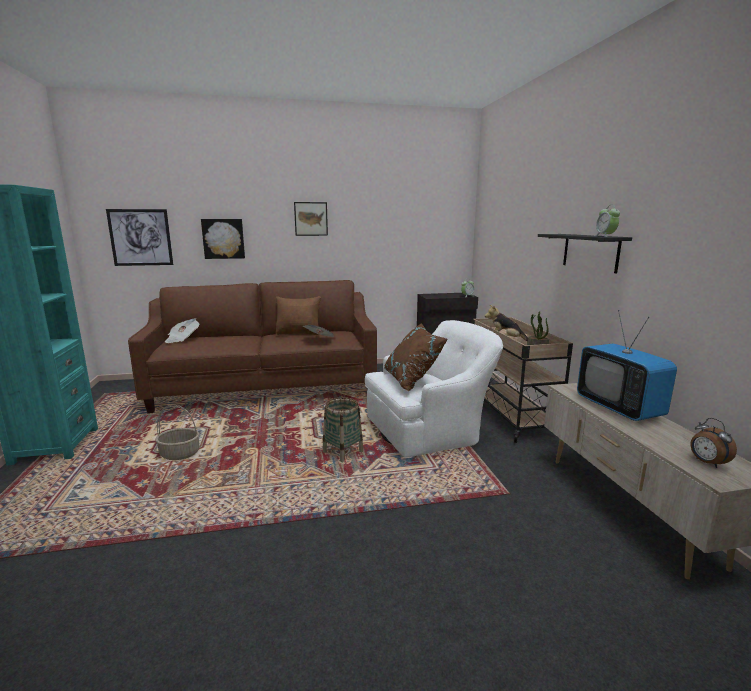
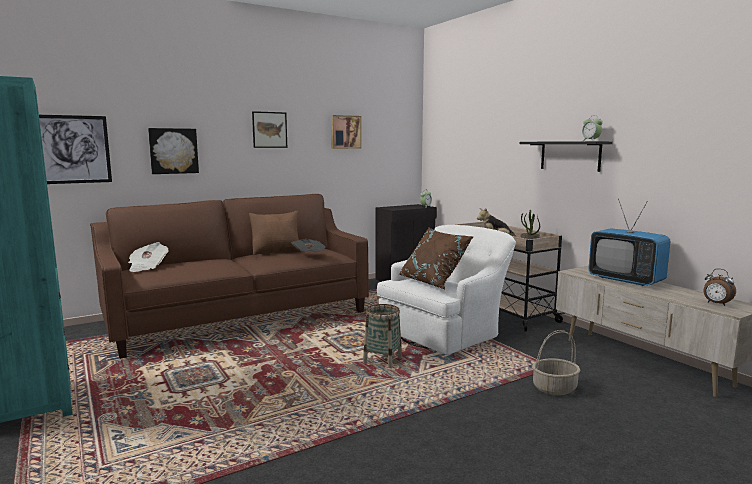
camera: 20 degrees left, 5 degrees down
basket [155,405,200,460] -> basket moved to [532,330,580,395]
none -> picture [331,115,362,149]

